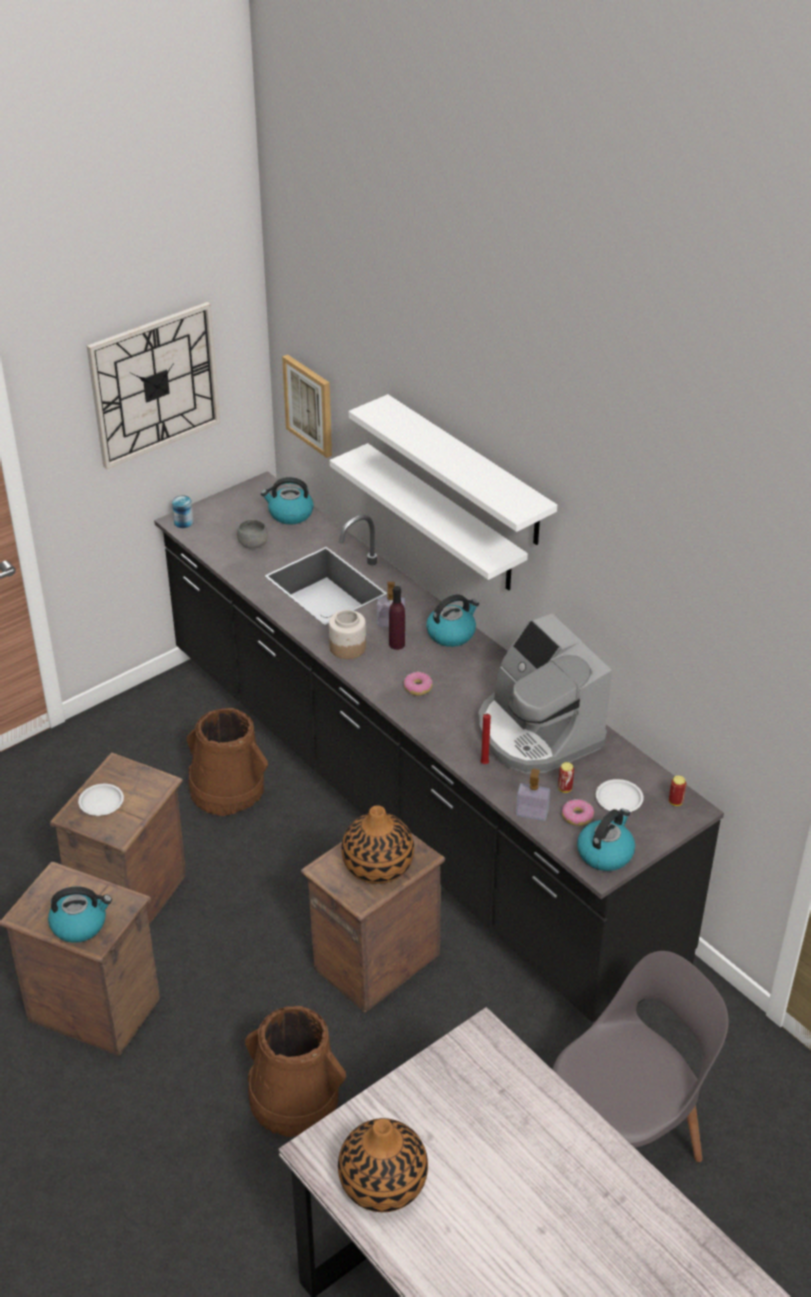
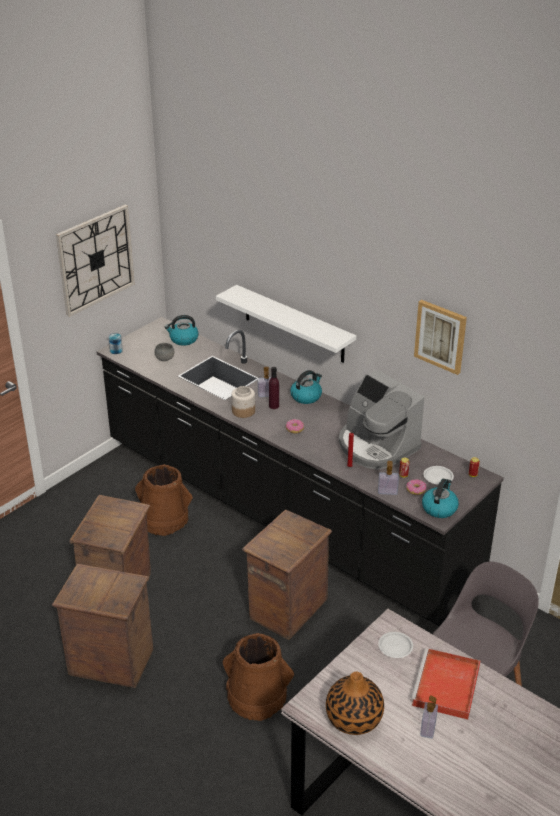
camera: 10 degrees left, 5 degrees down
kettle [48,886,112,943] -> none
white plate [78,784,124,816] -> white plate moved to [378,632,413,658]
picture [282,354,332,458] -> picture moved to [414,300,467,375]
vase [341,805,414,884] -> none
white shelf [349,394,557,545] -> none
none -> red tray [410,648,480,720]
none -> soap dispenser [420,695,438,739]

